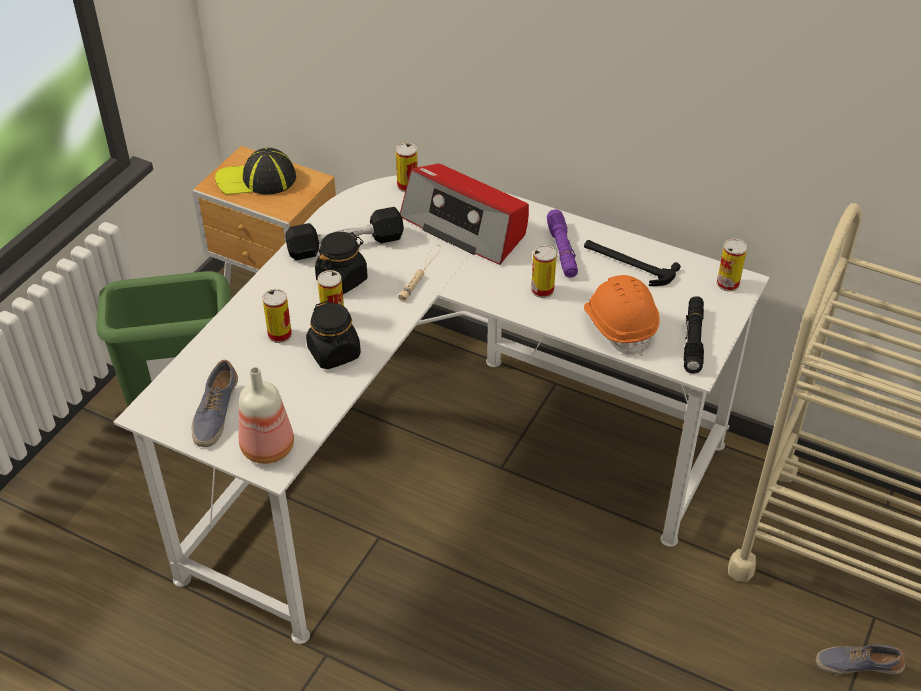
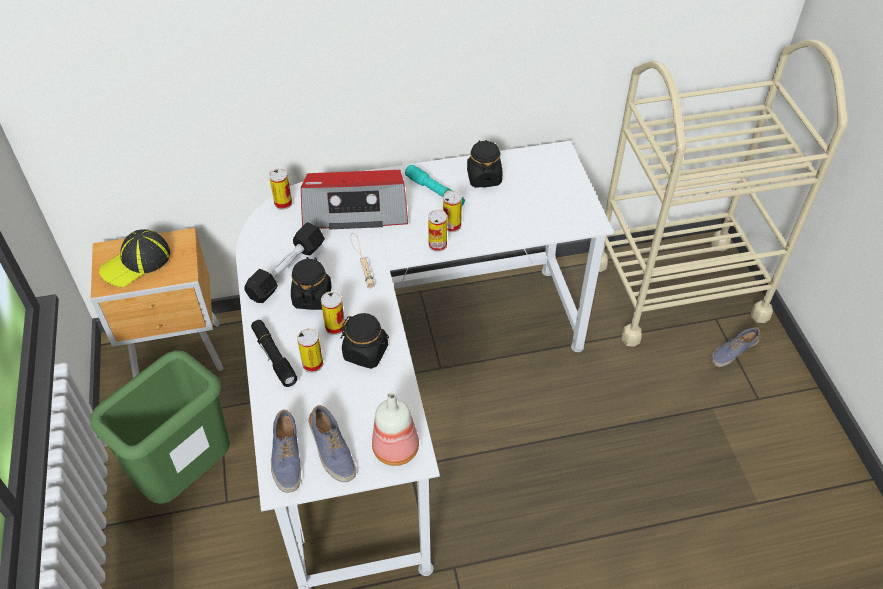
camera: 40 degrees left, 5 degrees up
purple flashlight [547,209,578,278] -> turquoise flashlight [405,165,465,206]
hammer [584,240,681,286] -> black jar [467,140,502,188]
orange hard hat [584,275,659,356] -> none
black flashlight [684,296,704,374] -> black flashlight moved to [251,320,297,387]
can [717,239,747,292] -> can moved to [428,210,447,252]
none -> shoe [271,409,301,493]

